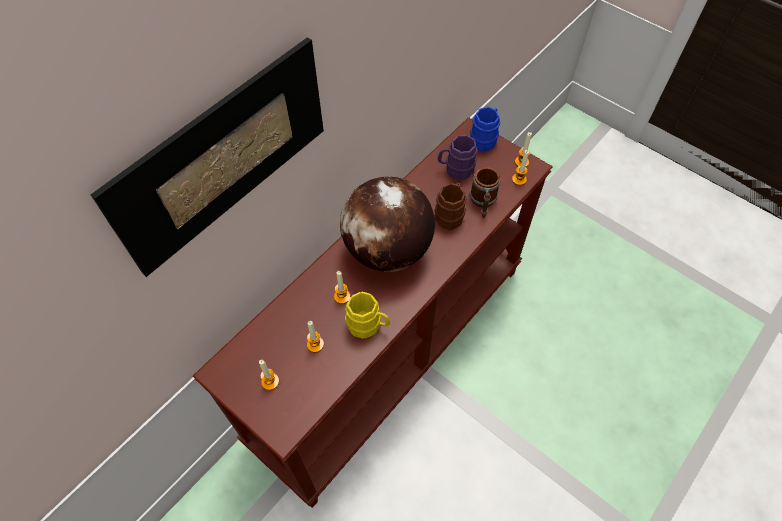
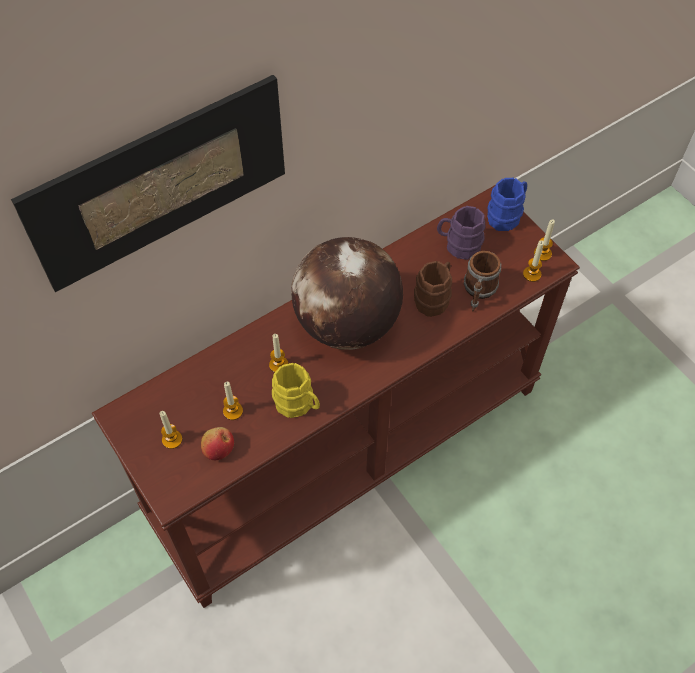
camera: 15 degrees right, 0 degrees up
none -> apple [201,427,234,460]

